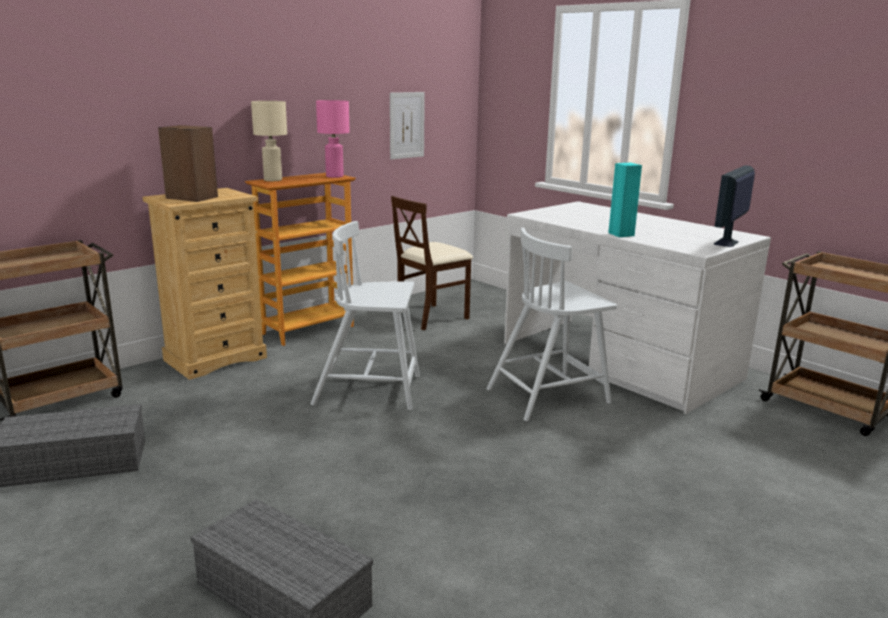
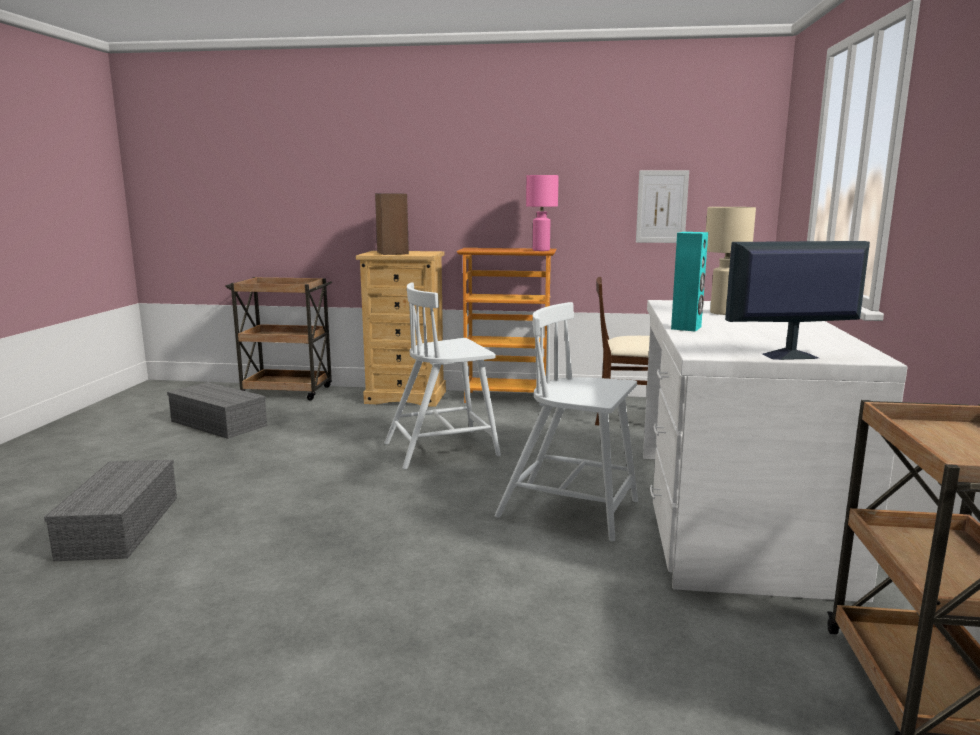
camera: 50 degrees right, 5 degrees down
beige table lamp [251,101,287,181] -> beige table lamp moved to [706,207,756,315]
white chair [310,221,420,410] -> white chair turned 75 degrees counterclockwise [384,282,501,469]

